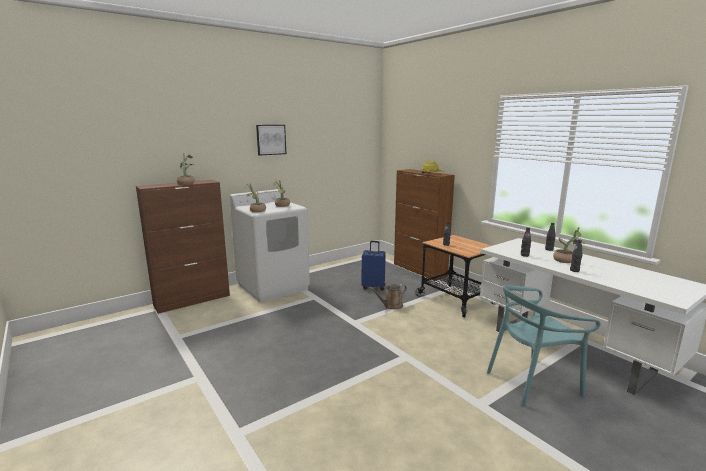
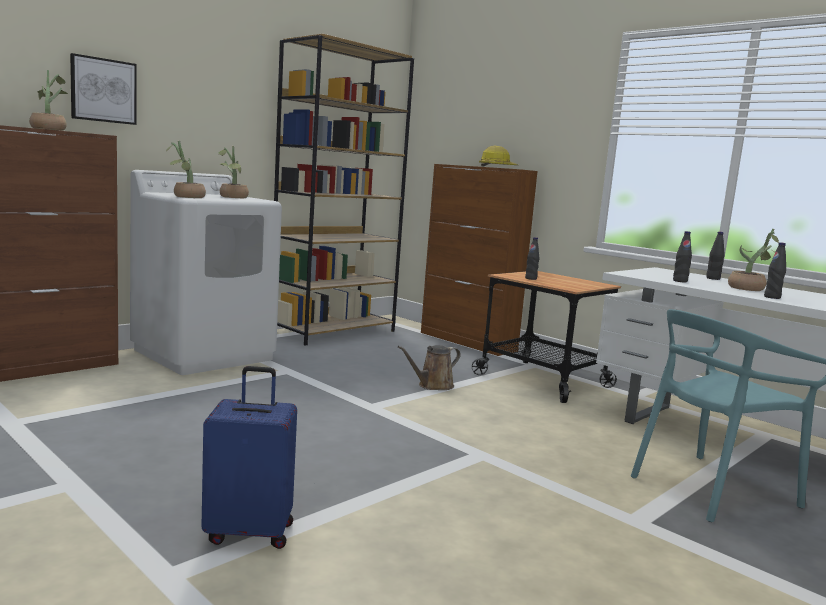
camera: 10 degrees left, 5 degrees down
picture [256,125,286,156] -> picture moved to [70,53,137,125]
blue suitcase [362,241,386,291] -> blue suitcase moved to [201,366,297,549]
none -> brown bookcase [274,34,414,346]

